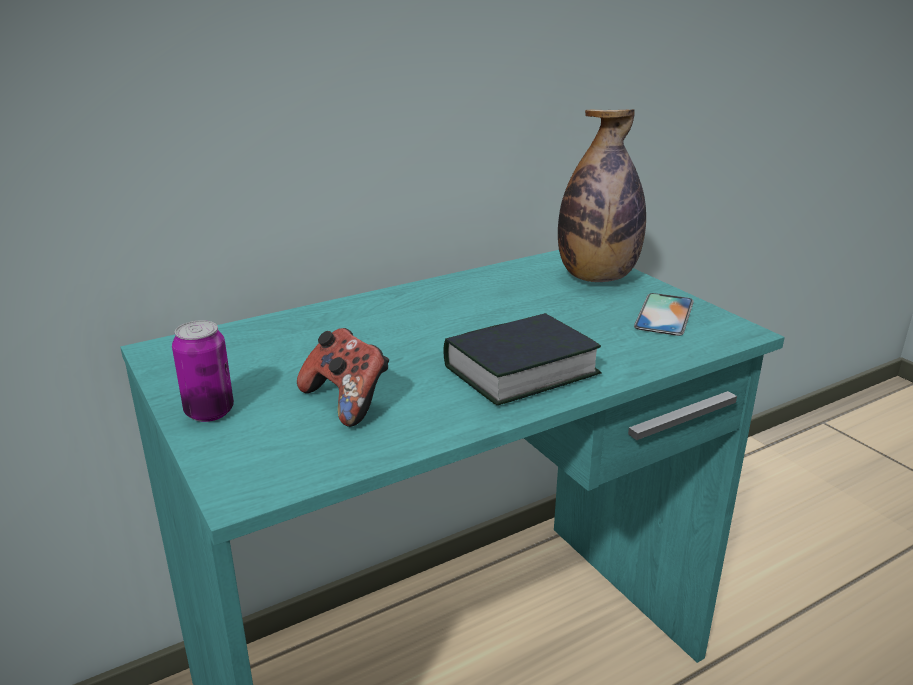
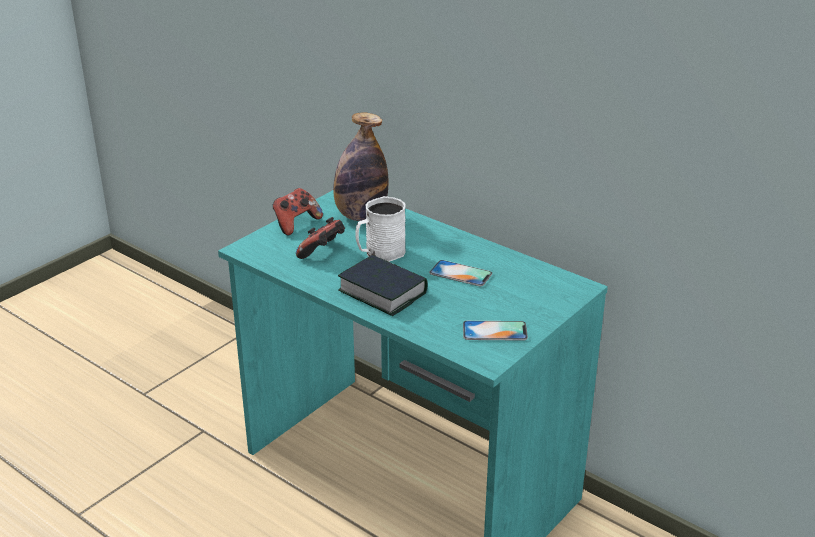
camera: 70 degrees right, 5 degrees up
can [172,320,234,422] -> game controller [273,188,323,236]
bottle [558,109,646,282] -> bottle moved to [333,112,388,221]
none -> white mug [355,196,406,262]
none -> phone [429,260,492,286]

